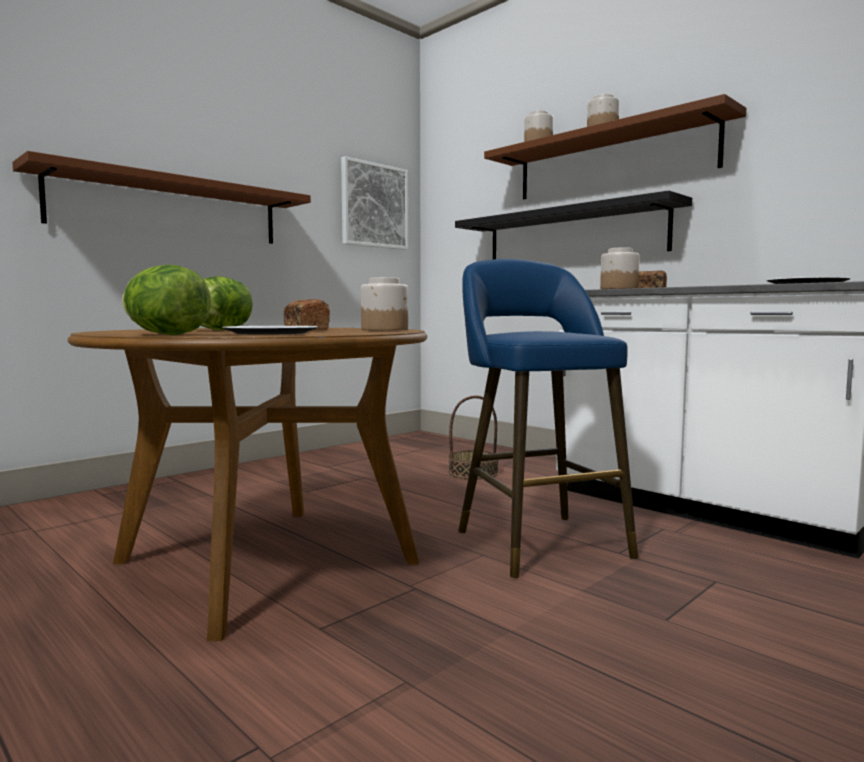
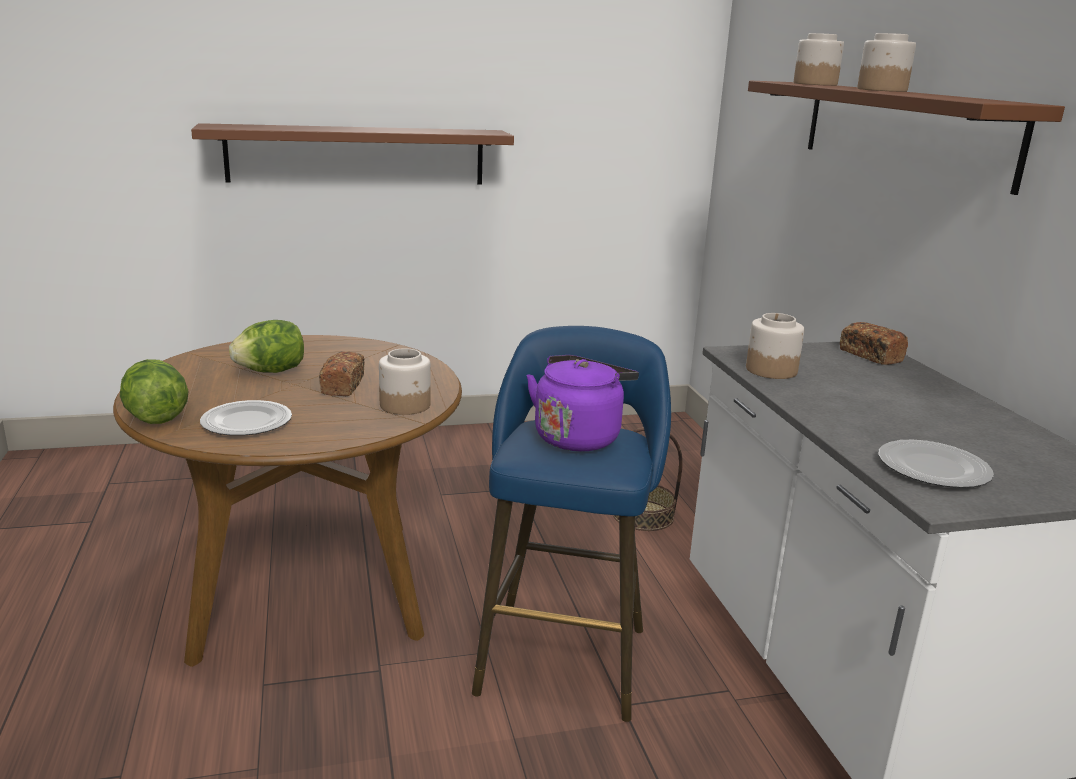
camera: 30 degrees right, 15 degrees up
picture [341,156,408,250] -> none
black shelf [455,190,692,259] -> none
none -> purple kettle [527,355,639,451]

